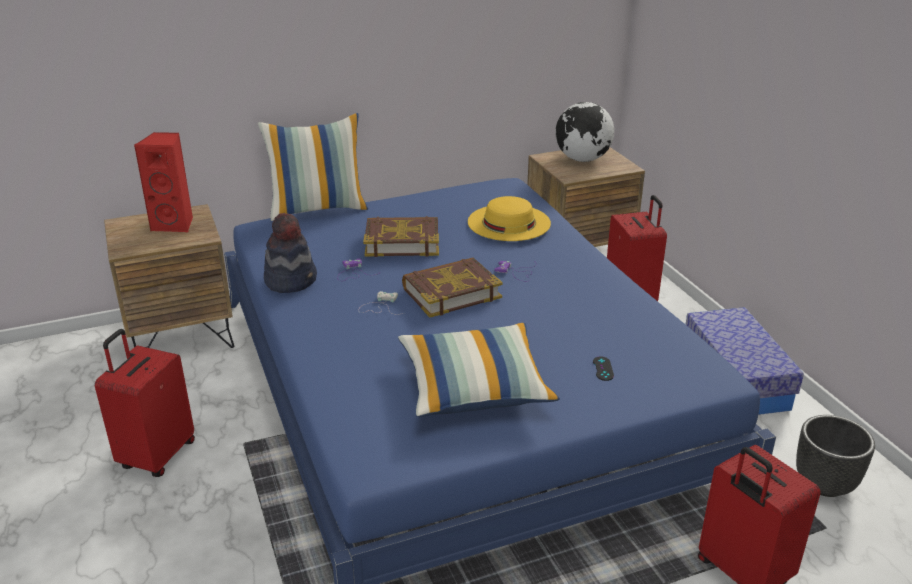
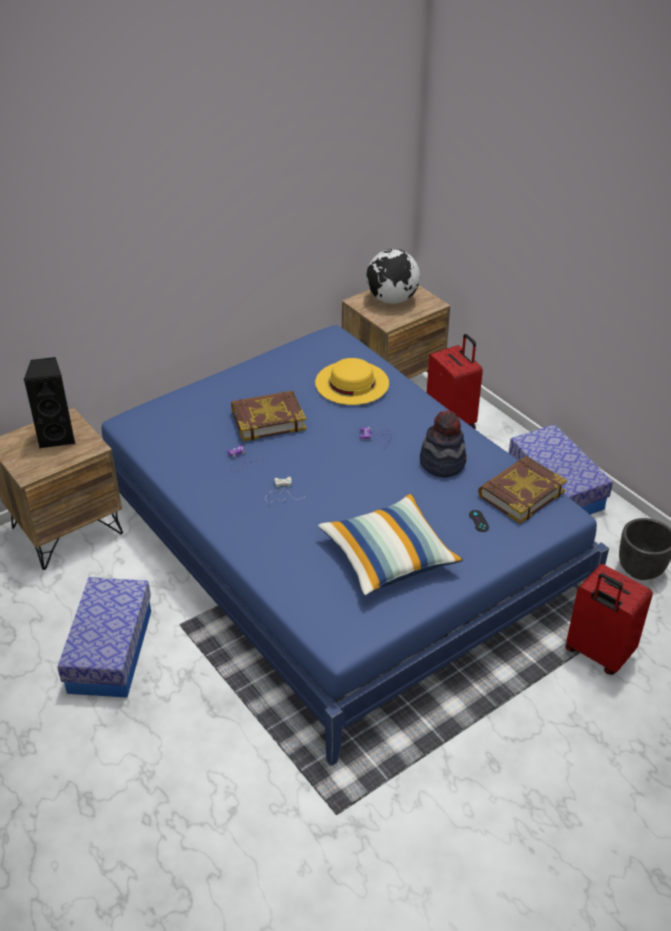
camera: 15 degrees left, 10 degrees up
red suitcase [95,329,195,477] -> storage box [57,577,151,698]
red speaker [134,132,193,232] -> black speaker [23,357,76,448]
pillow [258,113,368,221] -> none
hat [264,213,317,293] -> hat moved to [420,410,467,477]
book [402,258,503,317] -> book moved to [478,456,567,524]

